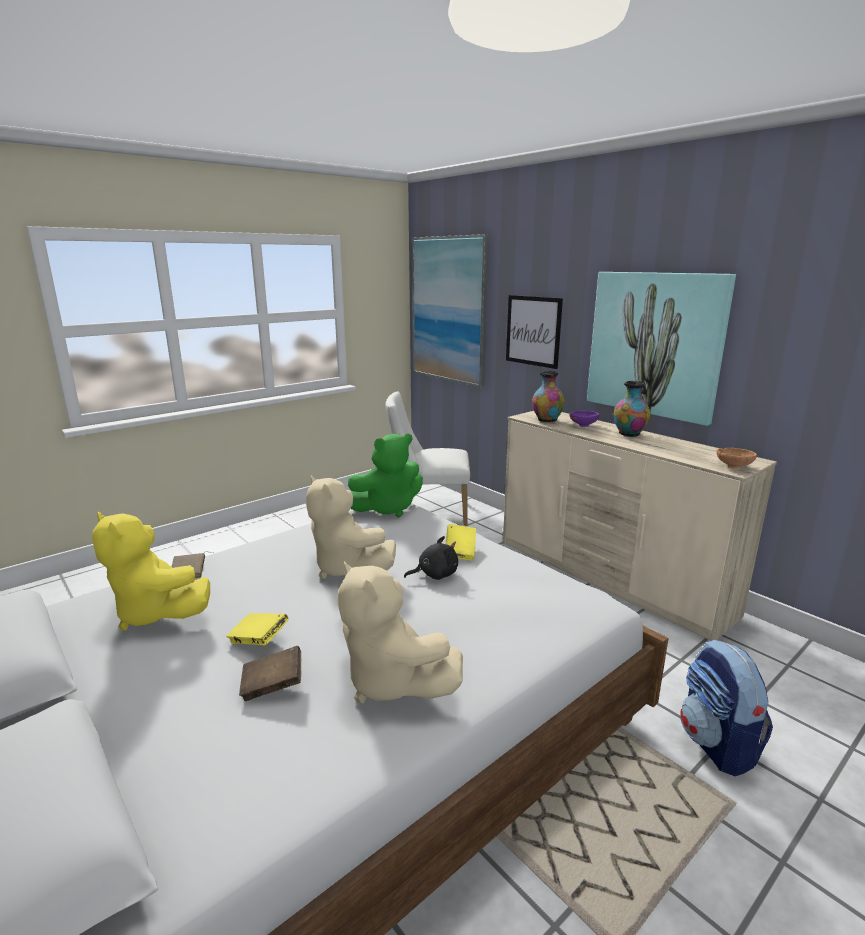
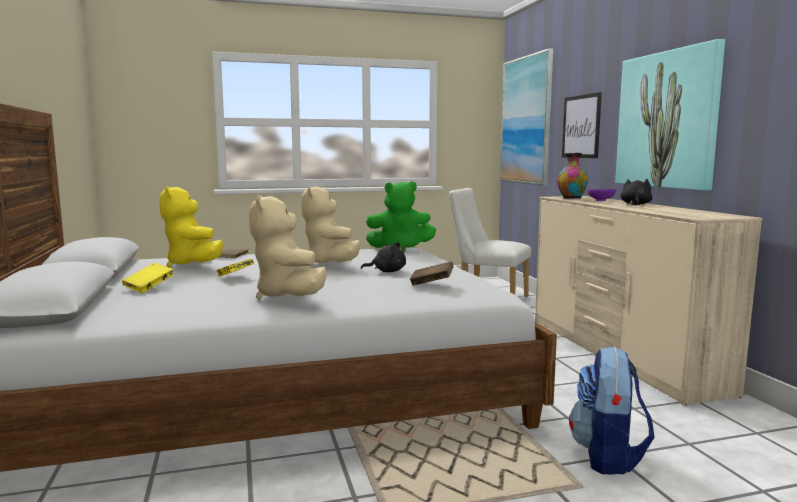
camera: 25 degrees right, 10 degrees down
brown book [239,646,301,701] -> brown book moved to [410,261,454,286]
yellow book [446,524,476,561] -> yellow book moved to [122,263,174,293]
vase [614,381,650,437] -> black plush toy [621,179,652,205]
brown bowl [716,448,757,469] -> none

